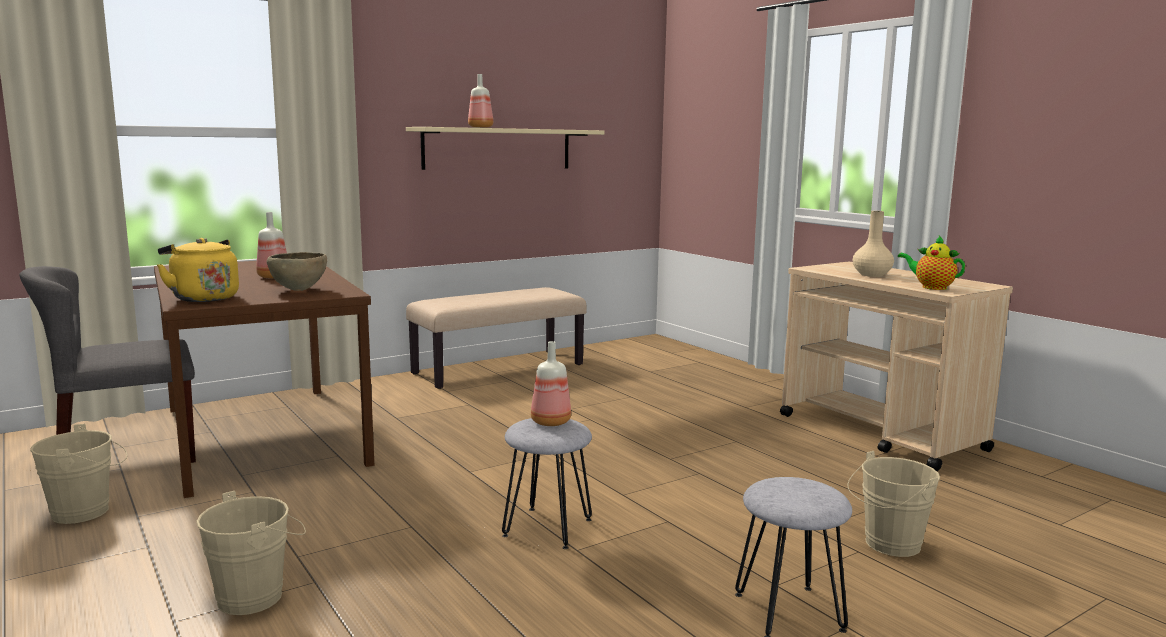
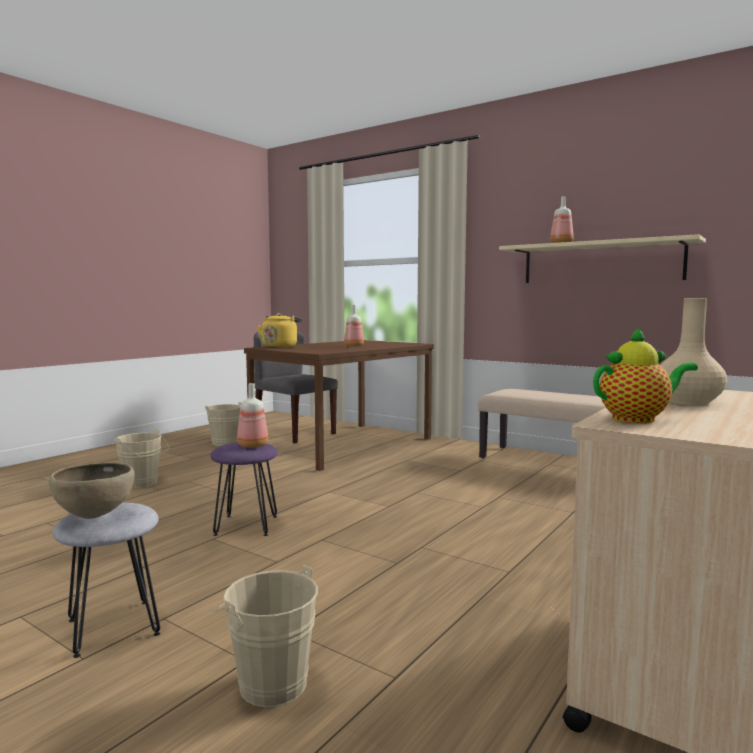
camera: 70 degrees right, 5 degrees down
brown bowl [267,252,327,291] -> brown bowl moved to [49,462,134,519]
grey stool [502,418,592,549] -> purple stool [210,442,278,536]
teapot [898,236,965,290] -> teapot turned 60 degrees clockwise [593,327,698,423]

